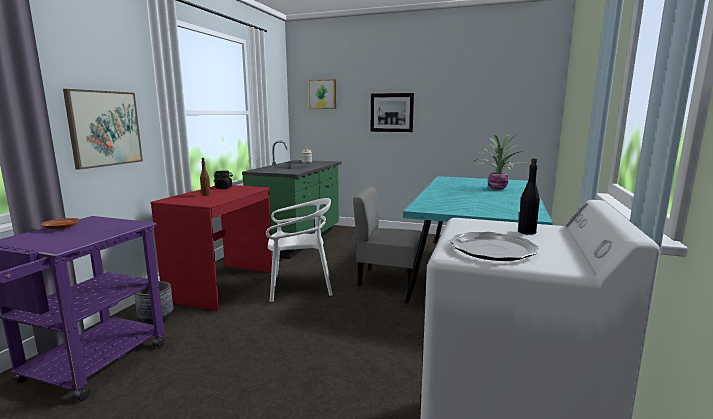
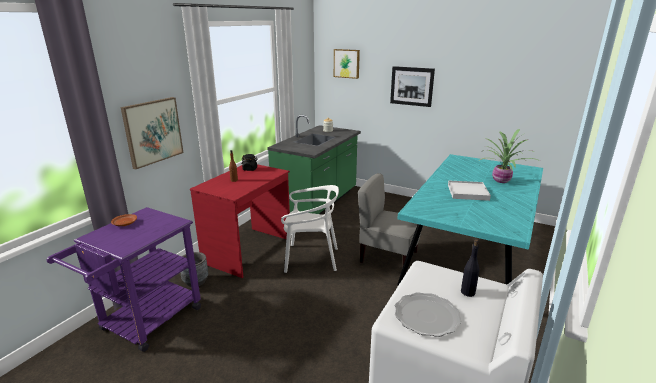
camera: 10 degrees right, 10 degrees up
none -> white tray [448,180,491,201]

